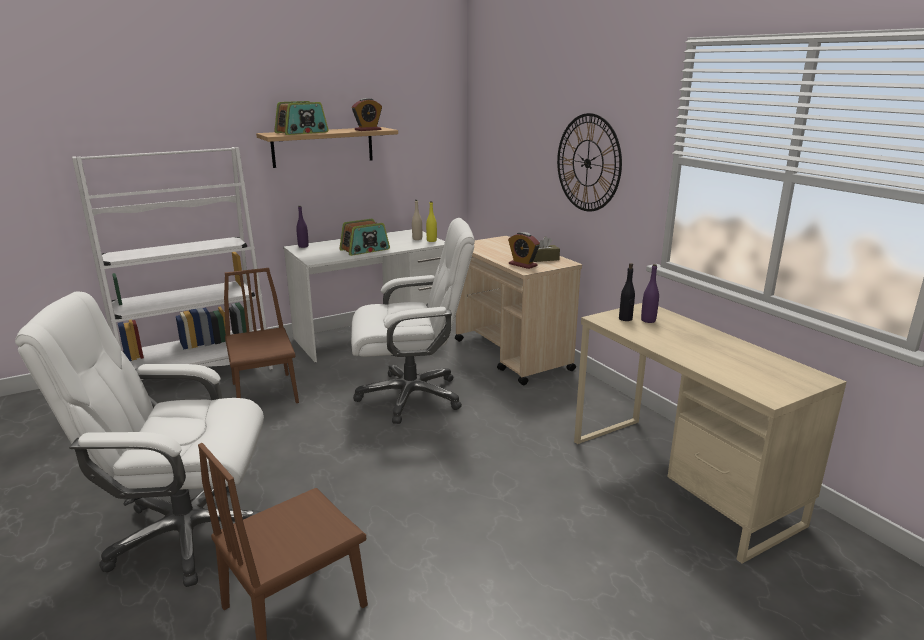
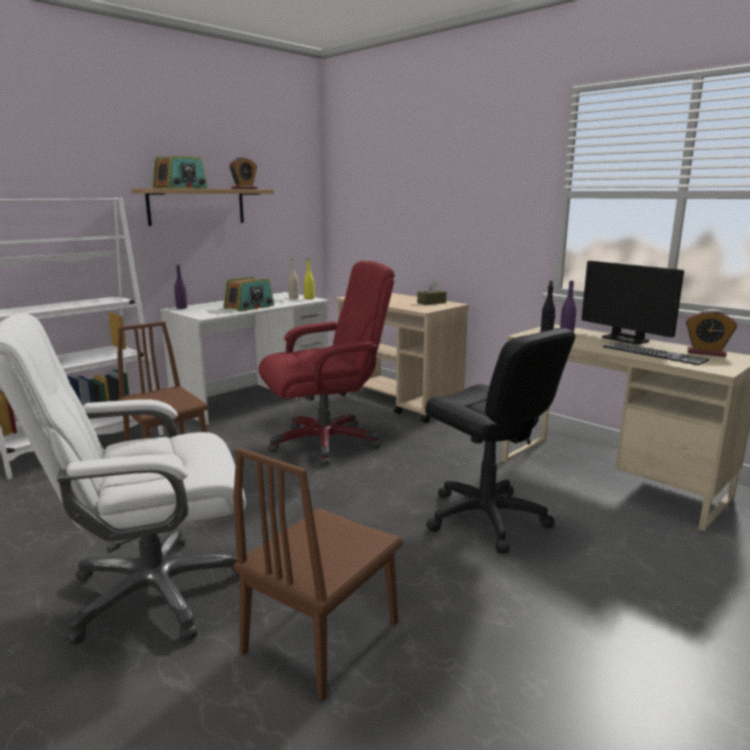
camera: 15 degrees left, 5 degrees down
white office chair [351,218,475,424] -> red office chair [258,261,395,466]
alarm clock [508,232,540,269] -> alarm clock moved to [686,310,737,357]
wall clock [557,113,622,212] -> none
none -> black office chair [425,328,576,553]
none -> monitor [582,261,684,345]
none -> keyboard [603,342,709,365]

